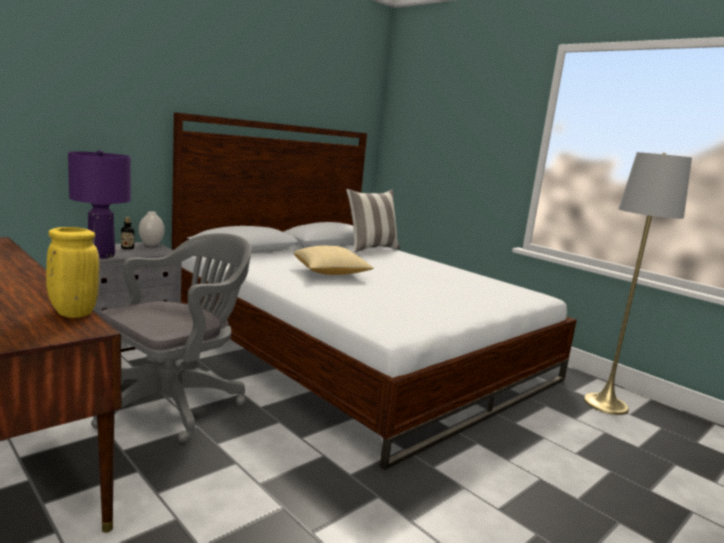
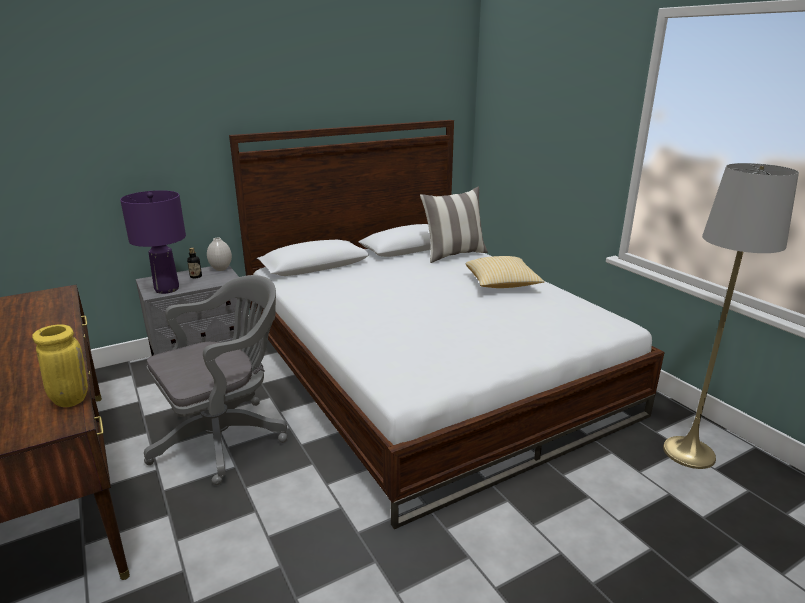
camera: 15 degrees right, 10 degrees up
pillow [294,246,374,275] -> pillow moved to [465,256,545,288]

